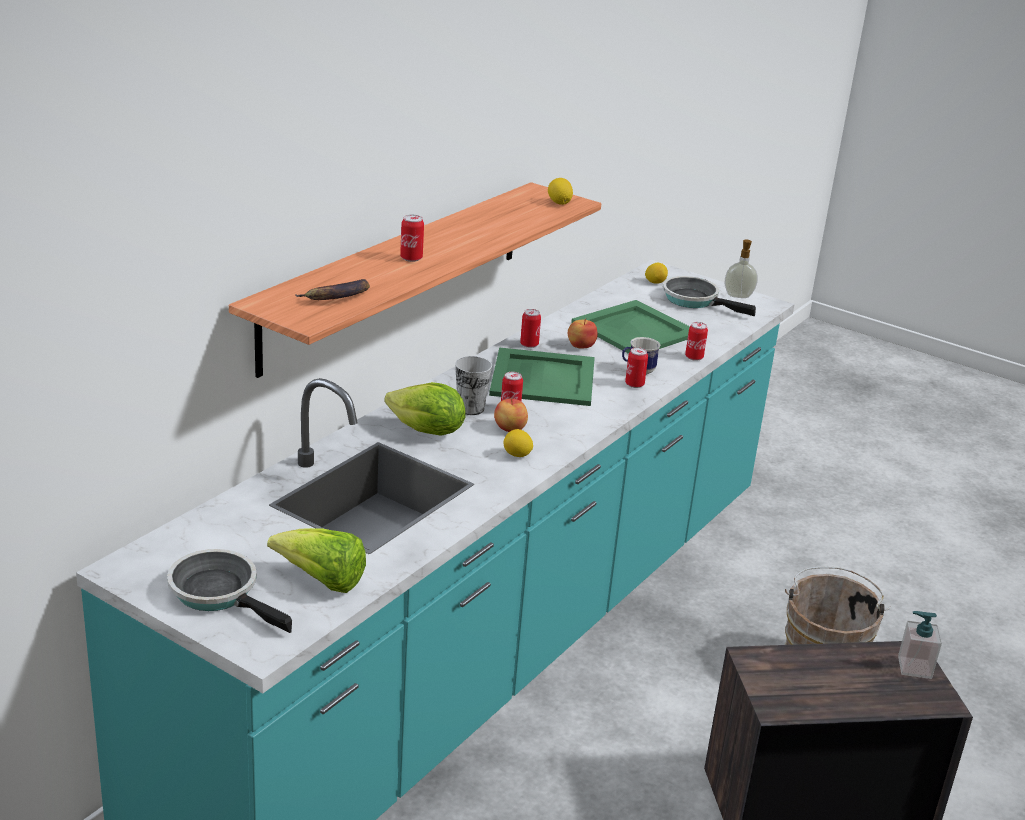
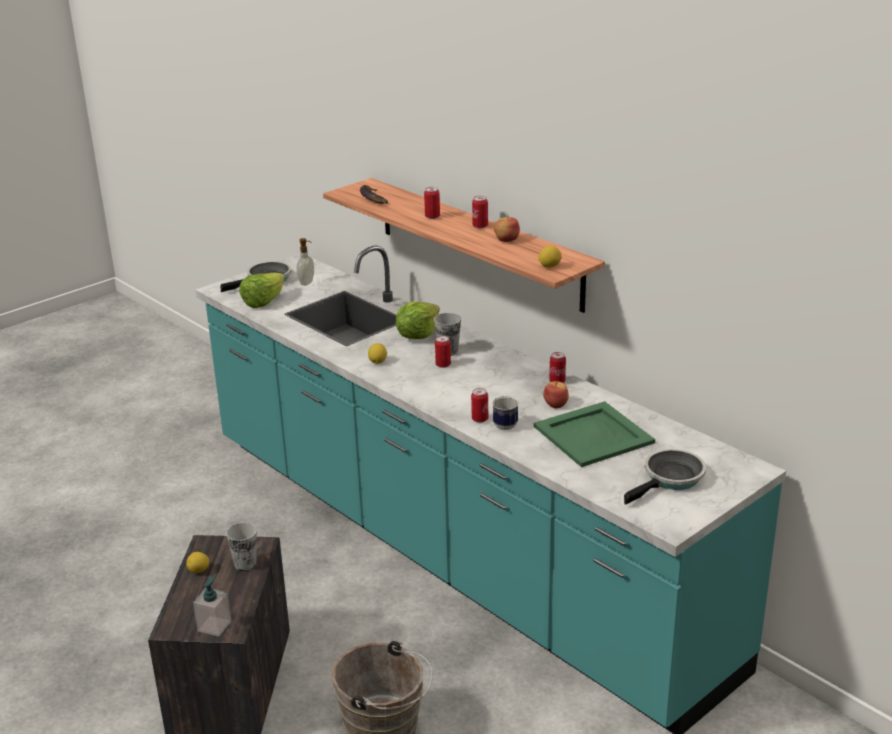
camera: 105 degrees right, 0 degrees up
green tray [489,347,595,406] -> none
apple [494,398,528,432] -> apple moved to [494,215,520,242]
lemon [645,263,668,284] -> lemon moved to [186,552,209,573]
can [685,322,708,361] -> can moved to [472,196,488,229]
soap dispenser [725,239,758,298] -> soap dispenser moved to [297,238,314,286]
none -> cup [226,523,257,571]

